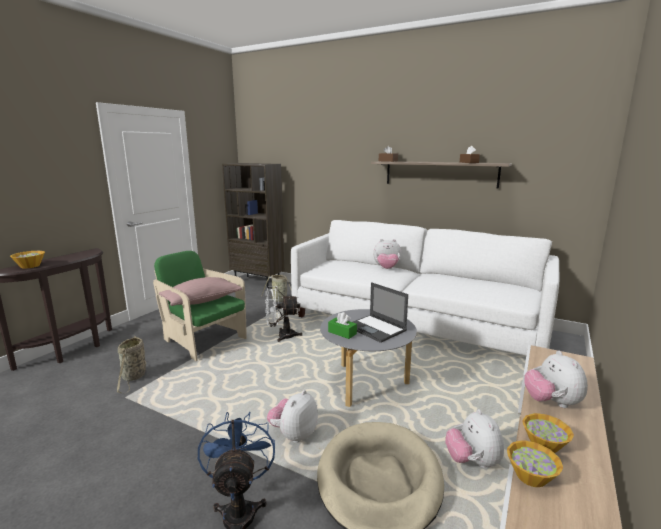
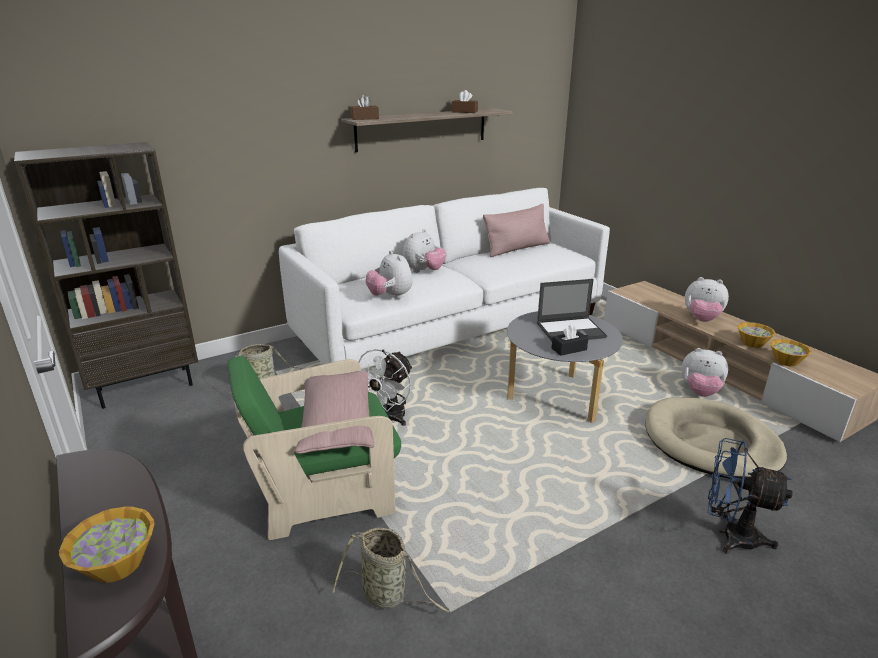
camera: 60 degrees left, 10 degrees up
plush toy [267,390,318,443] -> plush toy moved to [366,251,413,299]
green tissue box [328,312,357,339] -> black tissue box [551,325,588,356]
none -> pink pillow [483,204,550,257]

